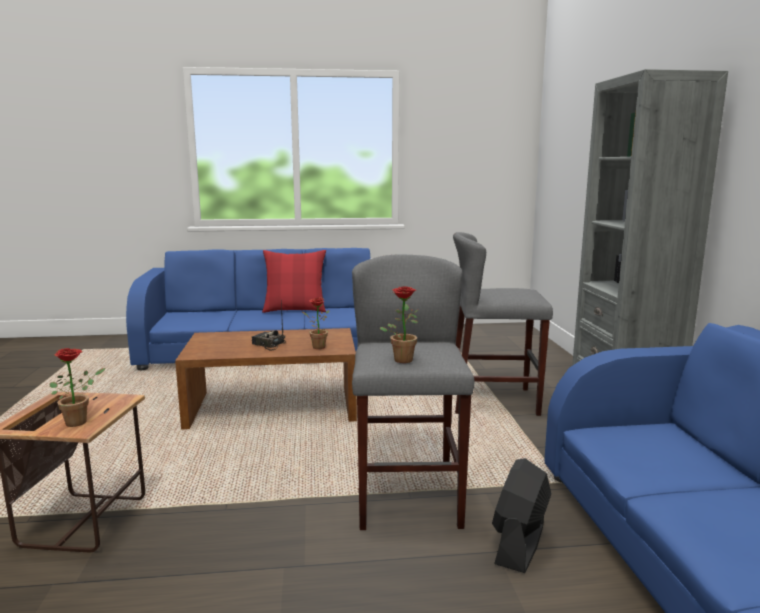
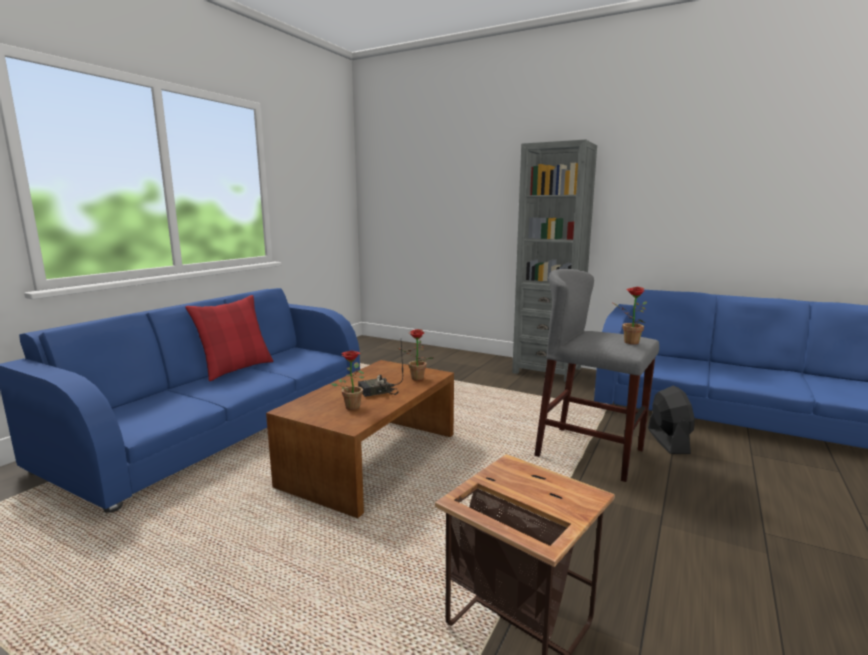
camera: 55 degrees left, 0 degrees up
potted plant [50,348,105,427] -> potted plant moved to [331,351,365,410]
grey stool [453,232,553,416] -> none
black fan [492,458,551,573] -> black fan turned 150 degrees counterclockwise [648,386,695,454]

